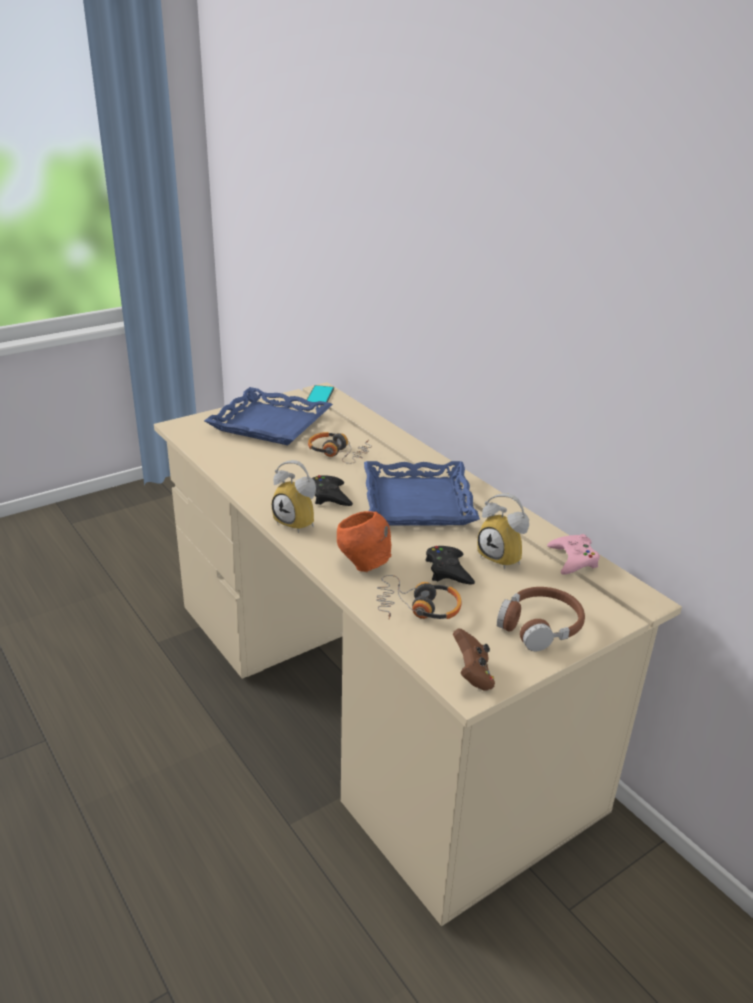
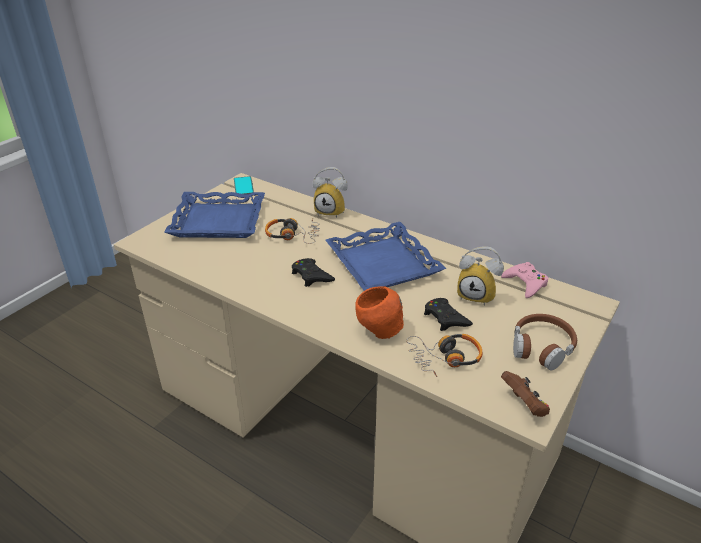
camera: 20 degrees left, 5 degrees up
alarm clock [272,460,316,533] -> alarm clock moved to [313,167,348,218]

